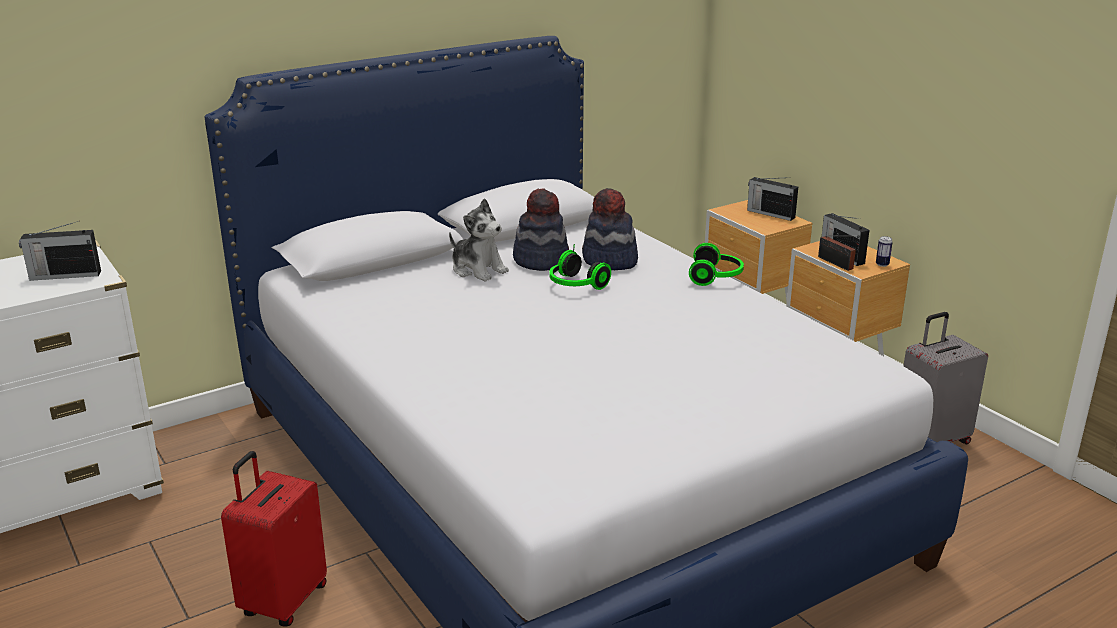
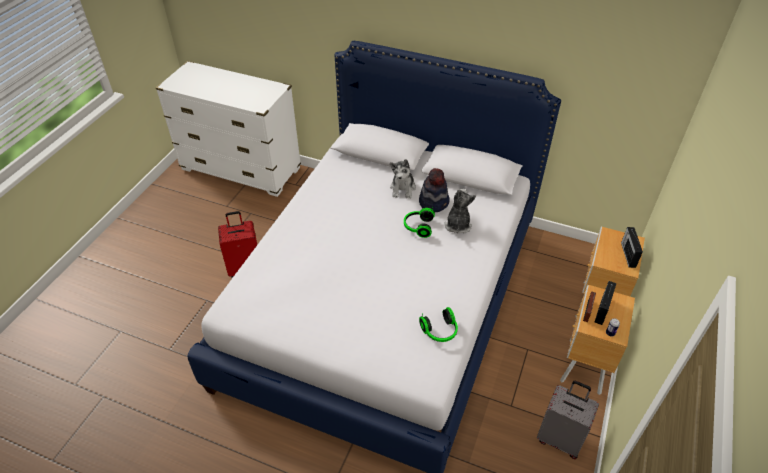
camera: 55 degrees right, 20 degrees up
radio [19,221,101,281] -> none
hat [582,188,638,270] -> plush toy [444,189,476,233]
headphones [689,243,744,286] -> headphones moved to [419,307,458,342]

